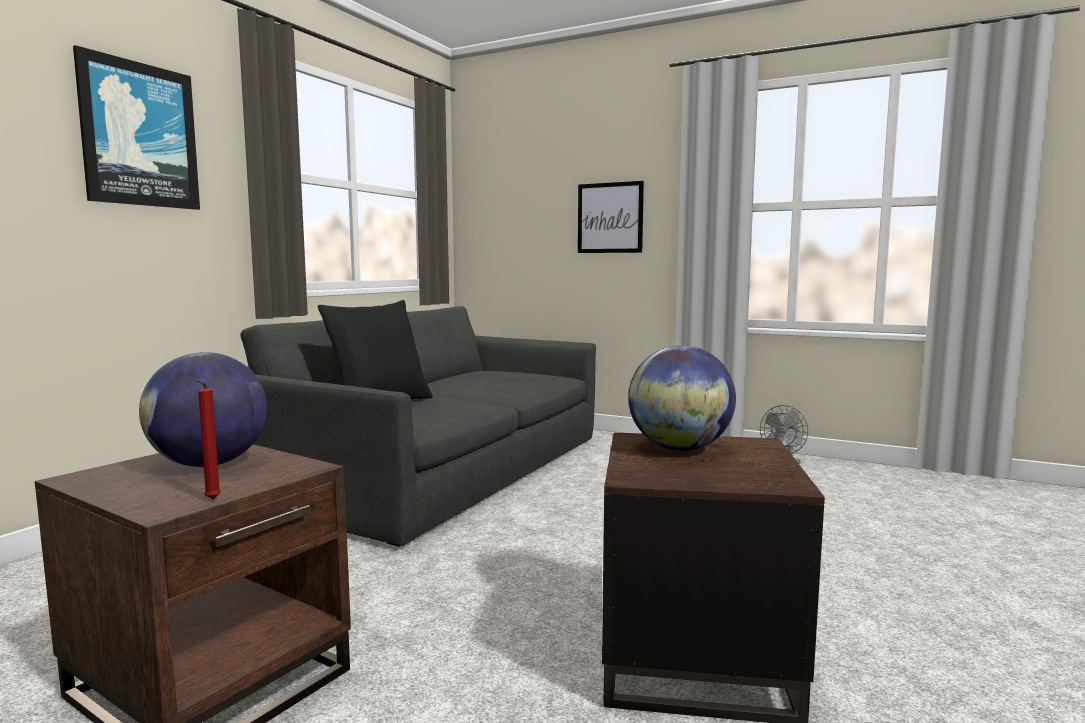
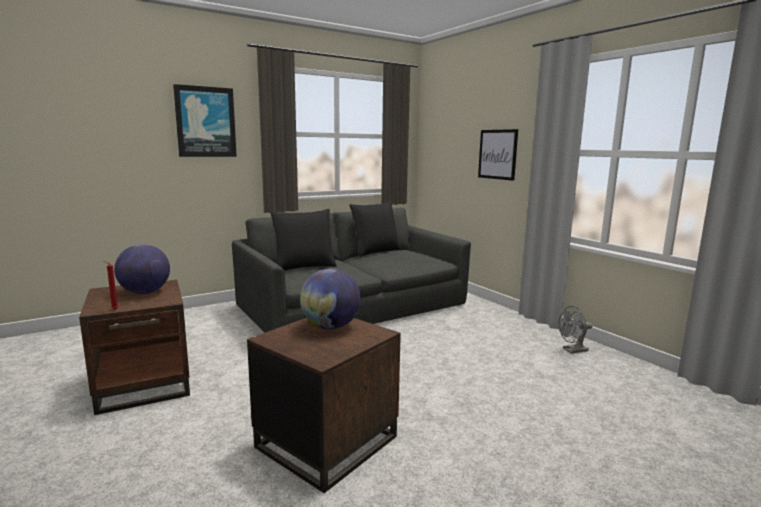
camera: 30 degrees right, 5 degrees up
none -> black pillow [349,201,402,256]

